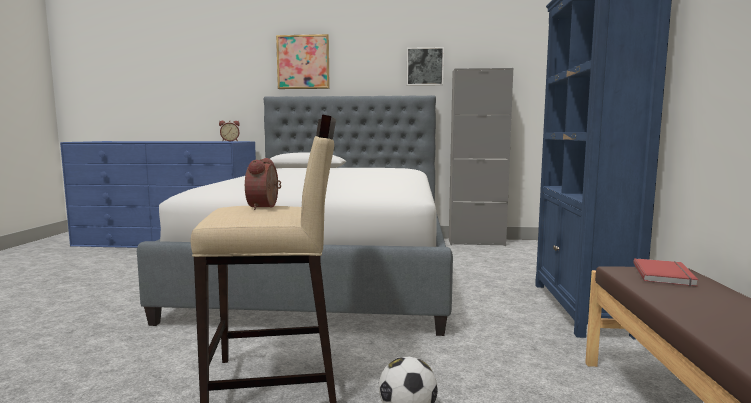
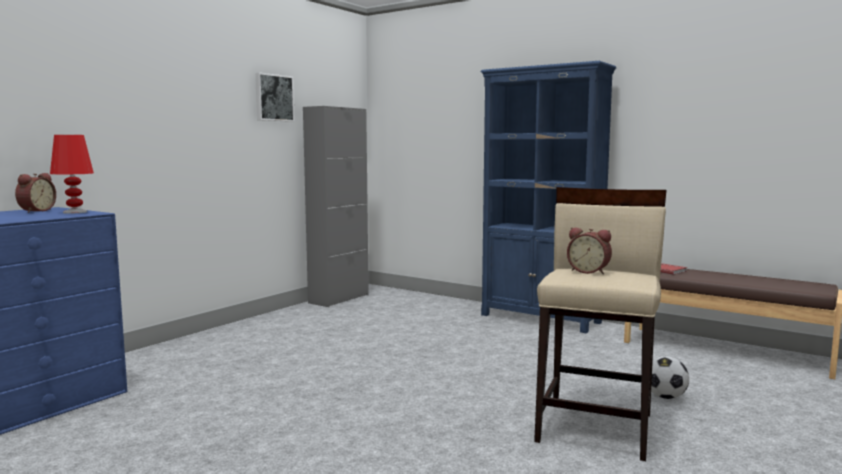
camera: 60 degrees left, 0 degrees up
bed [137,95,453,336] -> none
picture [276,34,330,89] -> none
none -> red table lamp [50,135,94,214]

